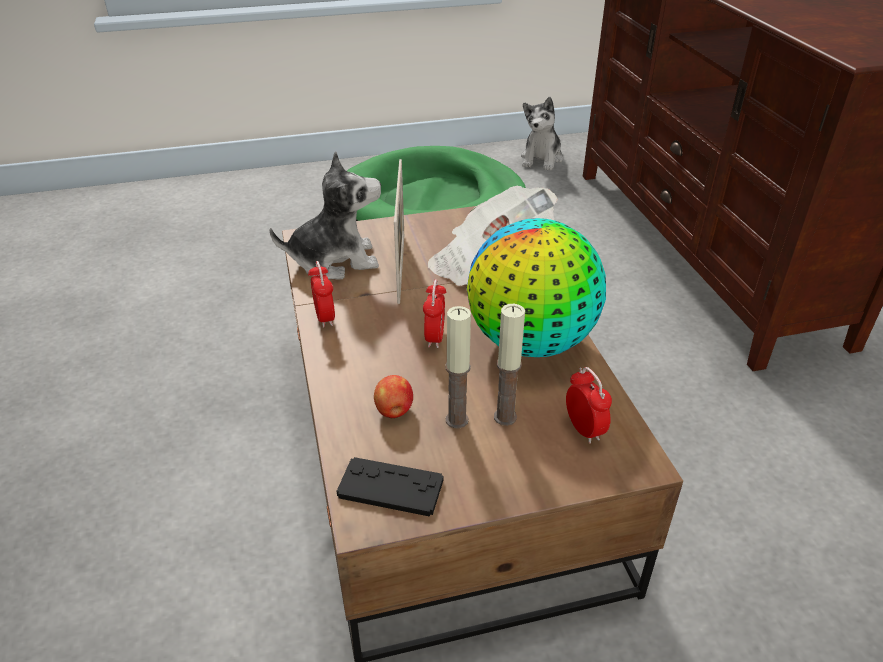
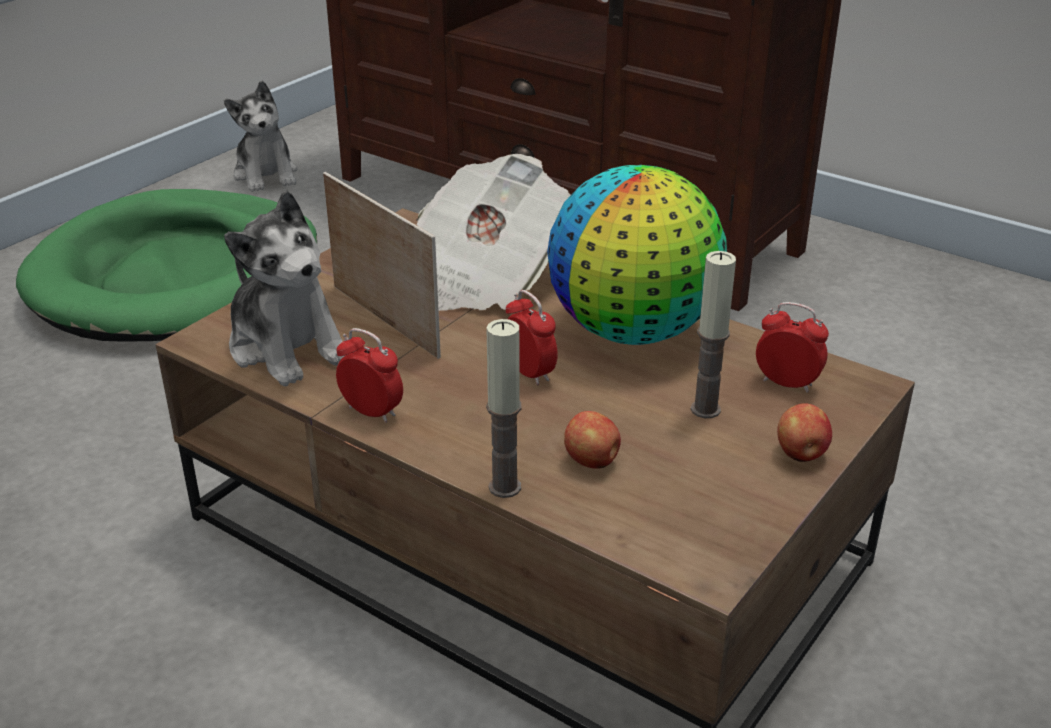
camera: 40 degrees left, 5 degrees down
plush toy [269,151,381,280] -> plush toy turned 105 degrees clockwise [224,190,346,386]
black game controller [337,457,443,517] -> none
candle [445,306,471,428] -> candle moved to [486,319,521,498]
none -> apple [777,403,832,462]

